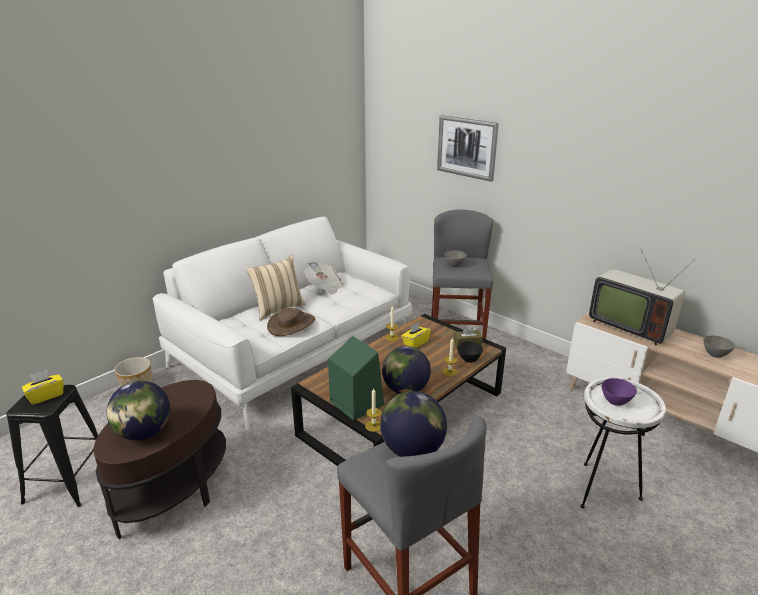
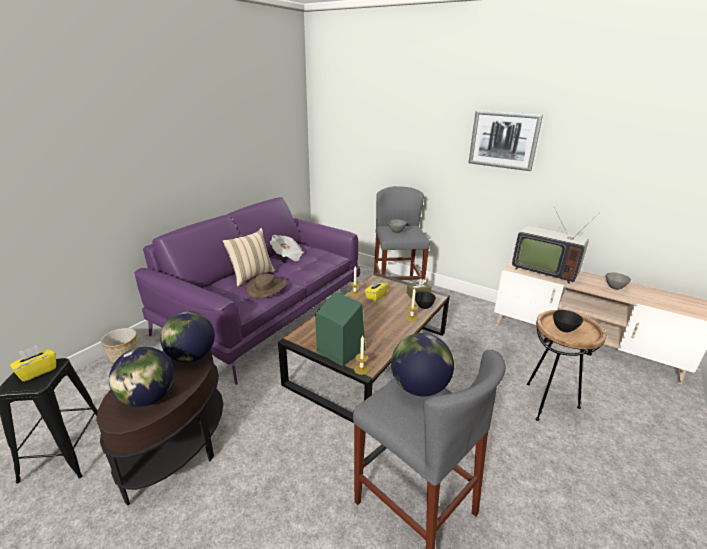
camera: 10 degrees left, 0 degrees up
white sofa [153,217,412,430] -> purple sofa [134,197,360,385]
globe [382,346,431,394] -> globe moved to [160,311,215,362]
picture [437,115,499,182] -> picture moved to [469,110,543,171]
white side table [581,377,666,508] -> brown side table [527,310,606,421]
purple bowl [601,378,637,406] -> black bowl [553,310,583,332]

